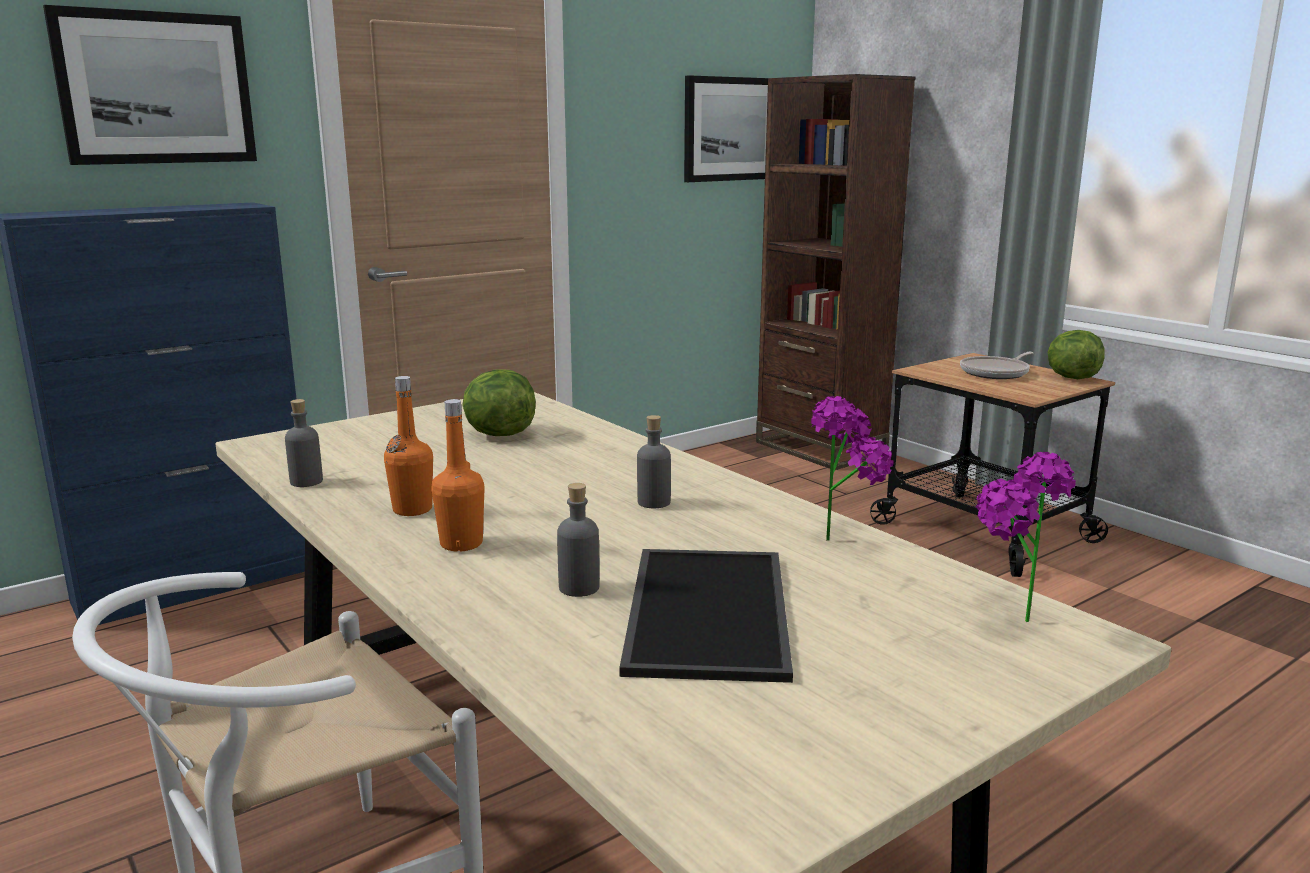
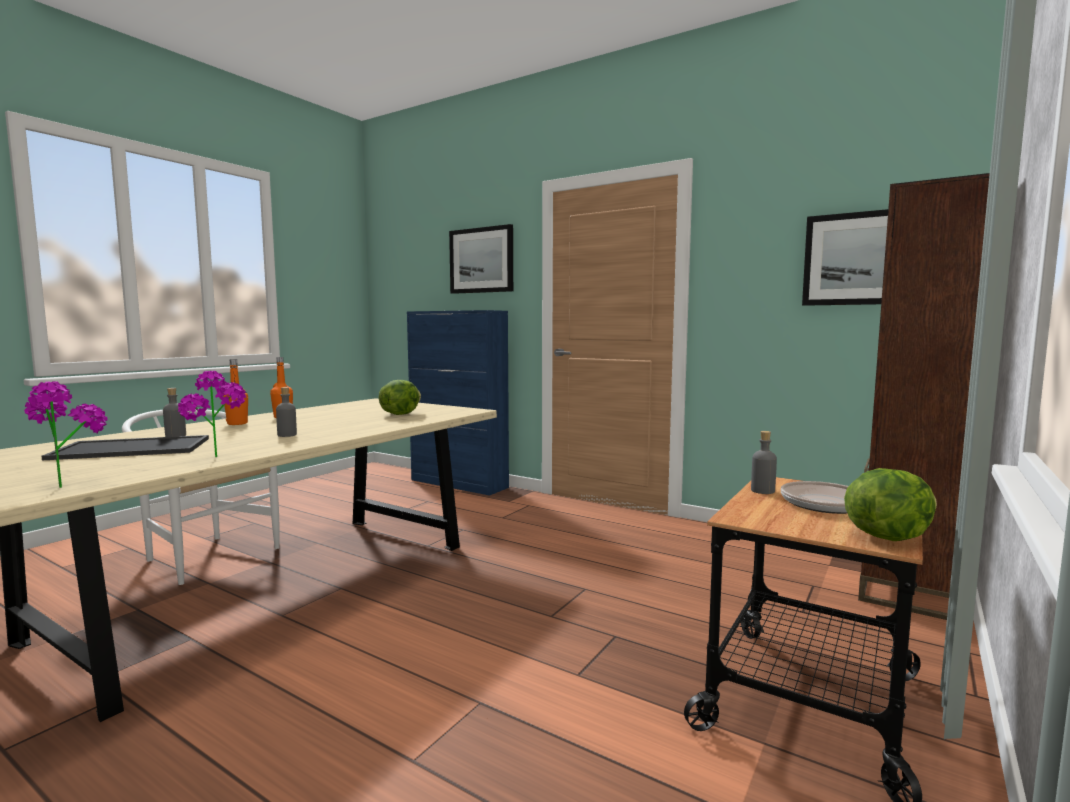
camera: 70 degrees right, 10 degrees down
grey bottle [285,399,323,487] -> grey bottle moved to [751,431,777,494]

